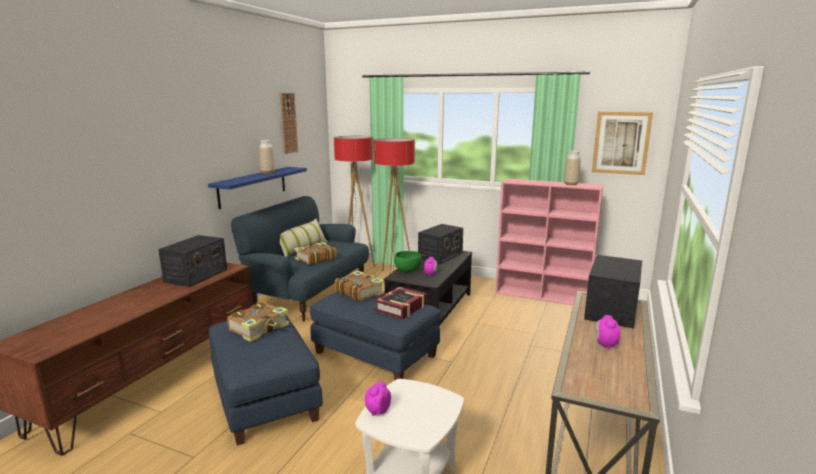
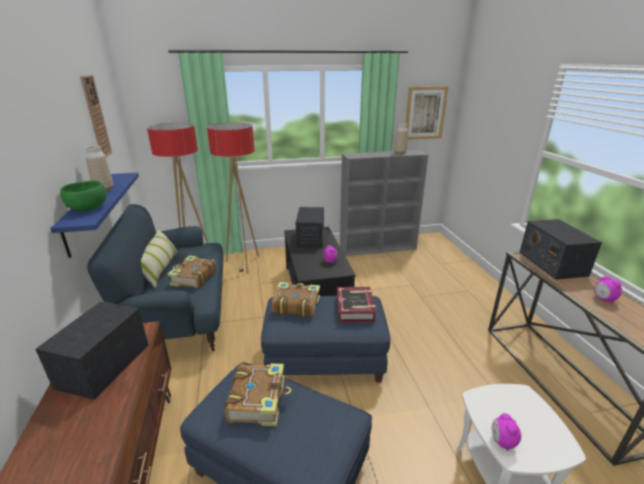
camera: 35 degrees left, 10 degrees up
radio [158,235,227,287] -> radio turned 150 degrees counterclockwise [36,301,149,400]
green bowl [394,251,422,272] -> green bowl moved to [60,181,106,212]
pink bookcase [495,178,603,306] -> grey bookcase [340,150,428,256]

